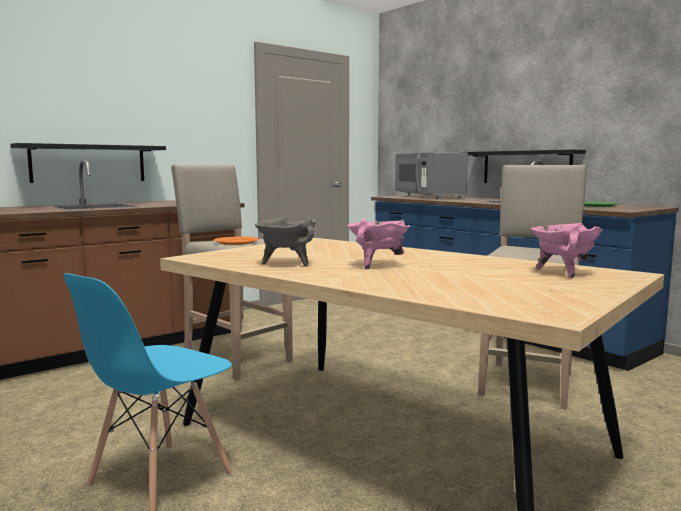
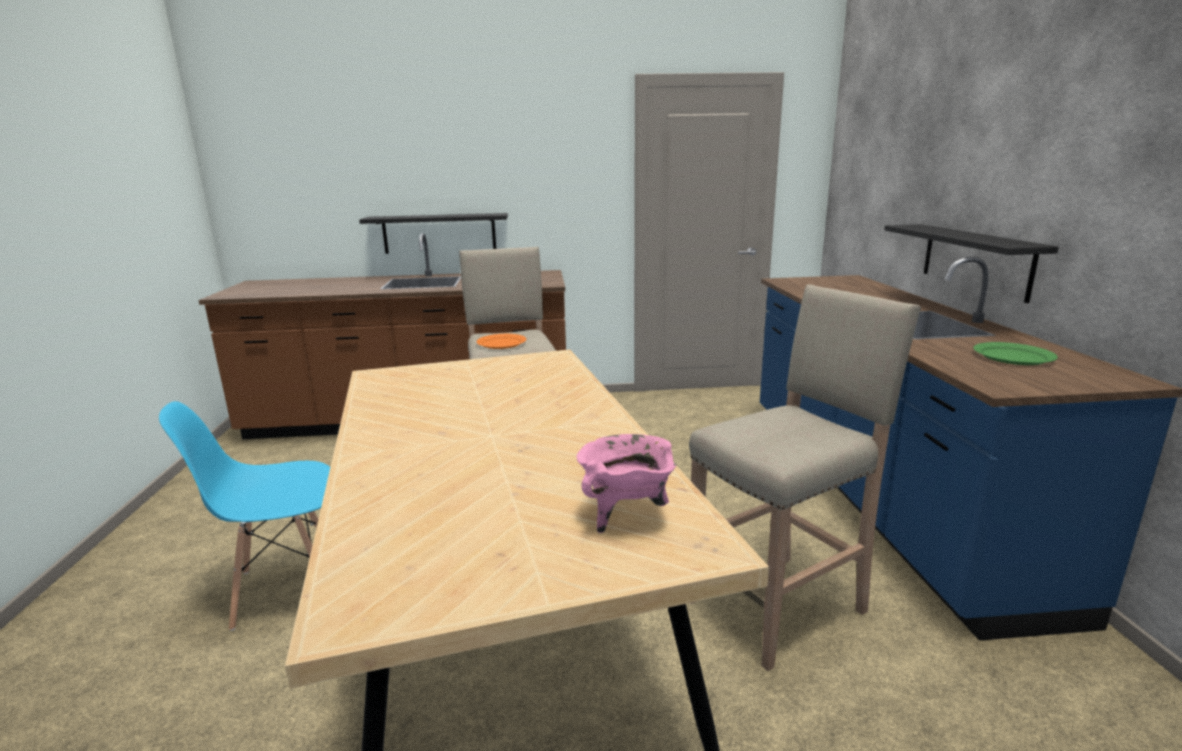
camera: 35 degrees right, 10 degrees up
grey cooking pot [255,217,316,266] -> none
pink cooking pot [348,219,410,270] -> none
grey microwave [395,152,468,199] -> none

